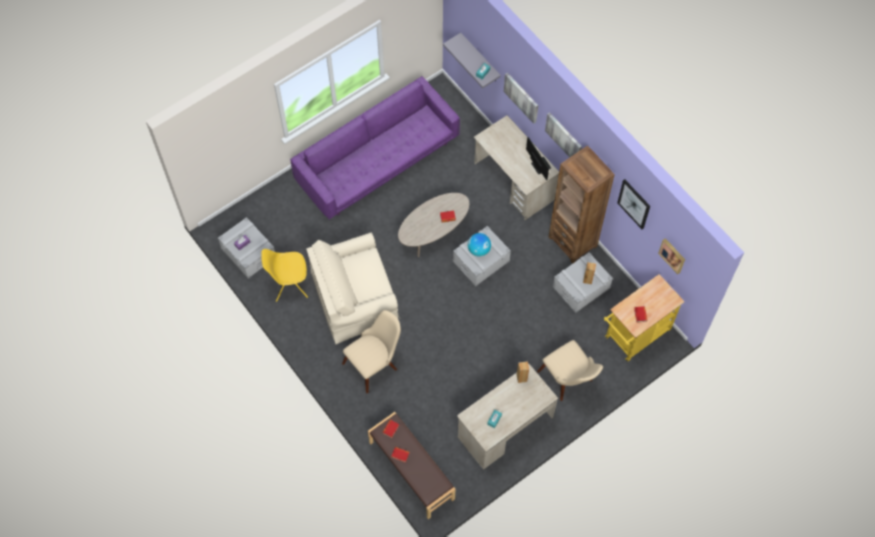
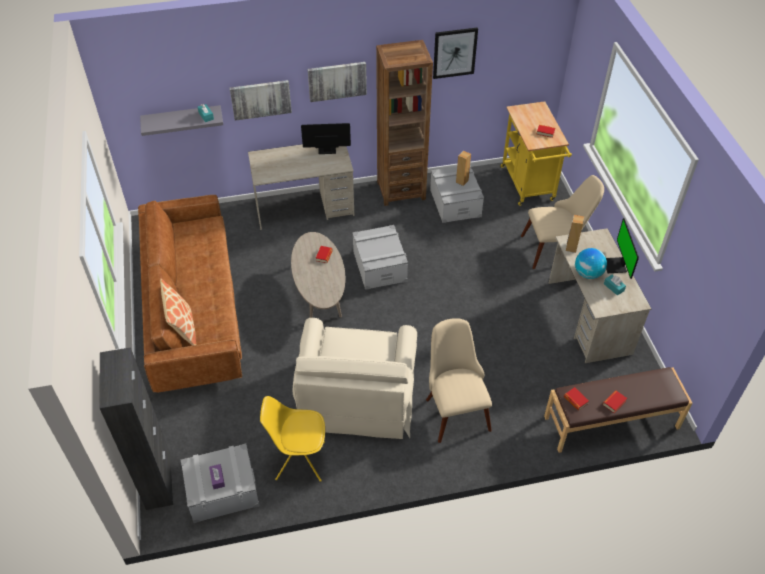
camera: 65 degrees left, 15 degrees down
yellow chair [261,249,308,302] -> yellow chair turned 75 degrees clockwise [260,396,325,482]
purple sofa [290,76,460,220] -> brown sofa [138,195,242,393]
globe [468,233,491,257] -> globe moved to [575,248,607,279]
picture [658,238,685,274] -> none
none -> black cabinet [99,347,173,510]
none -> pillow [160,278,196,346]
none -> monitor [606,218,639,279]

